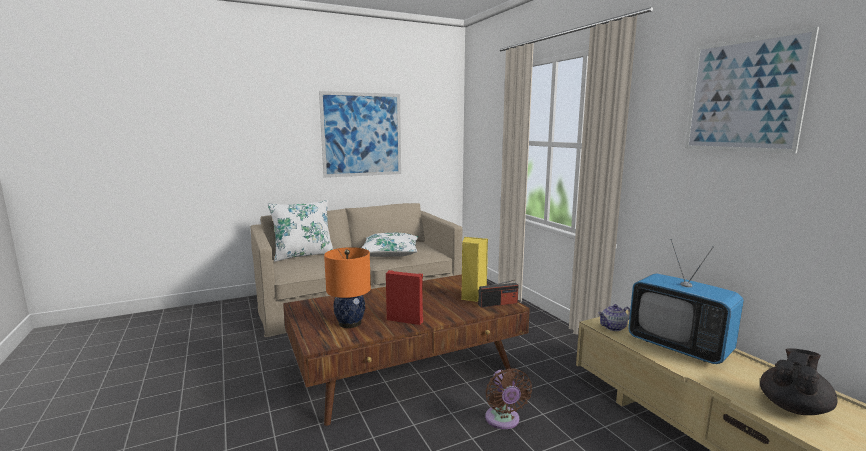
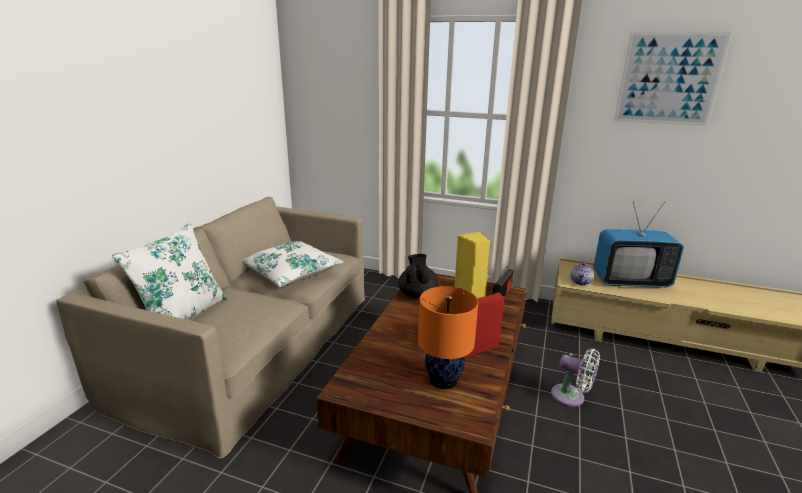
camera: 45 degrees left, 10 degrees up
picture [319,91,401,178] -> none
brown fan [485,368,532,429] -> white fan [551,349,600,407]
black teapot [760,348,838,415] -> black teapot moved to [398,254,439,298]

